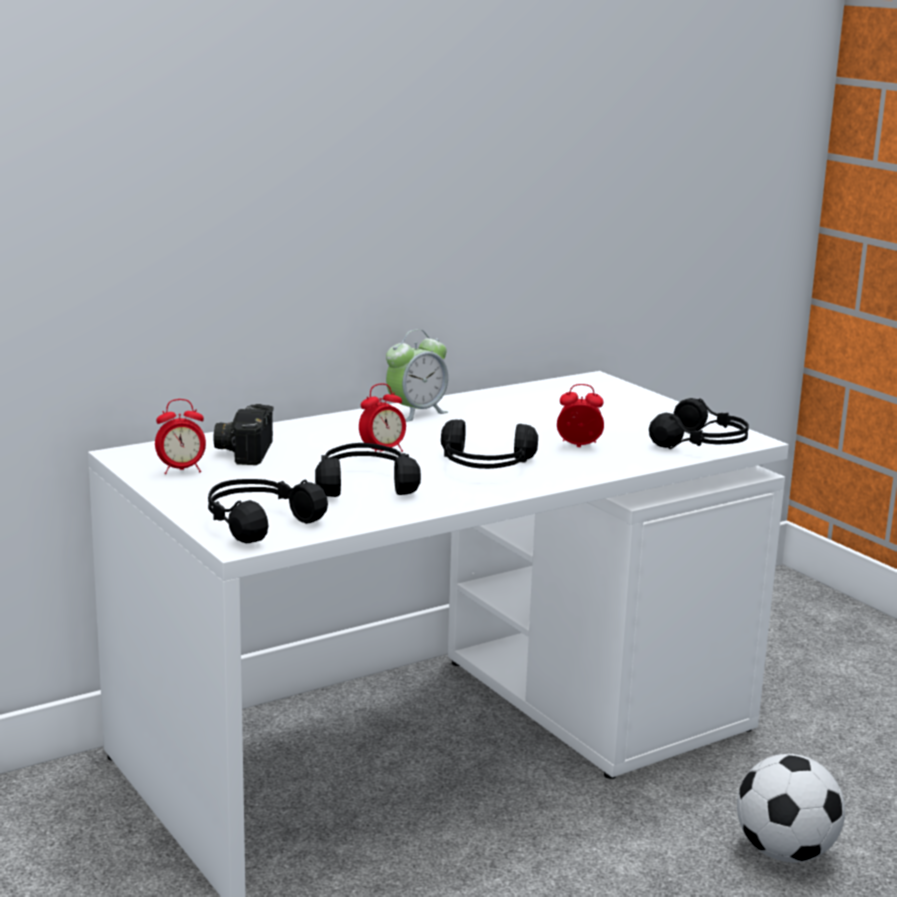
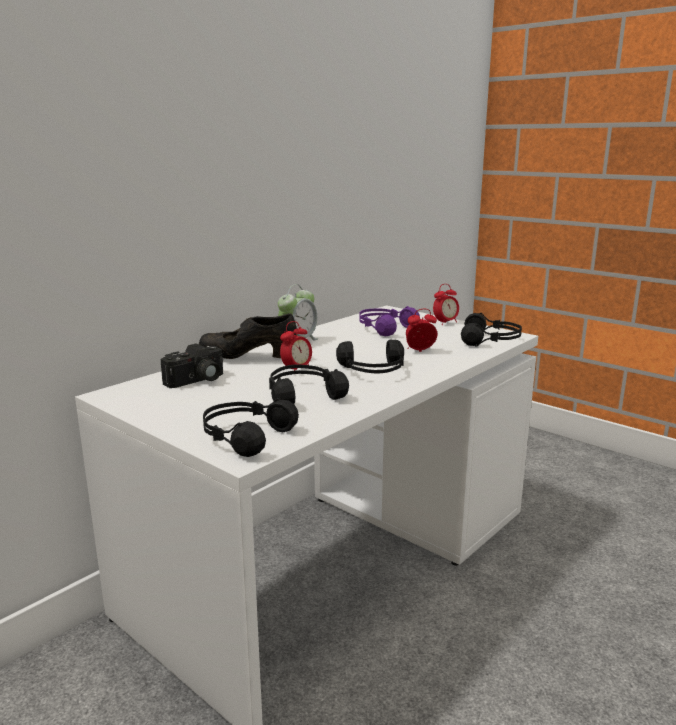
camera: 15 degrees left, 0 degrees up
alarm clock [155,399,206,474] -> alarm clock moved to [433,284,459,325]
camera [214,404,274,465] -> camera turned 120 degrees counterclockwise [161,344,223,388]
football [737,754,845,862] -> none
none -> black shoe [199,313,297,359]
none -> purple headphones [359,306,420,336]

